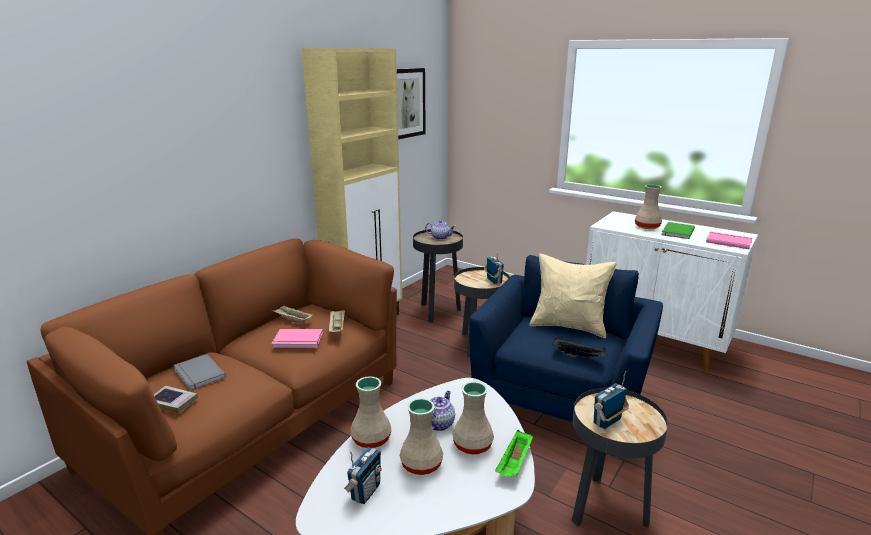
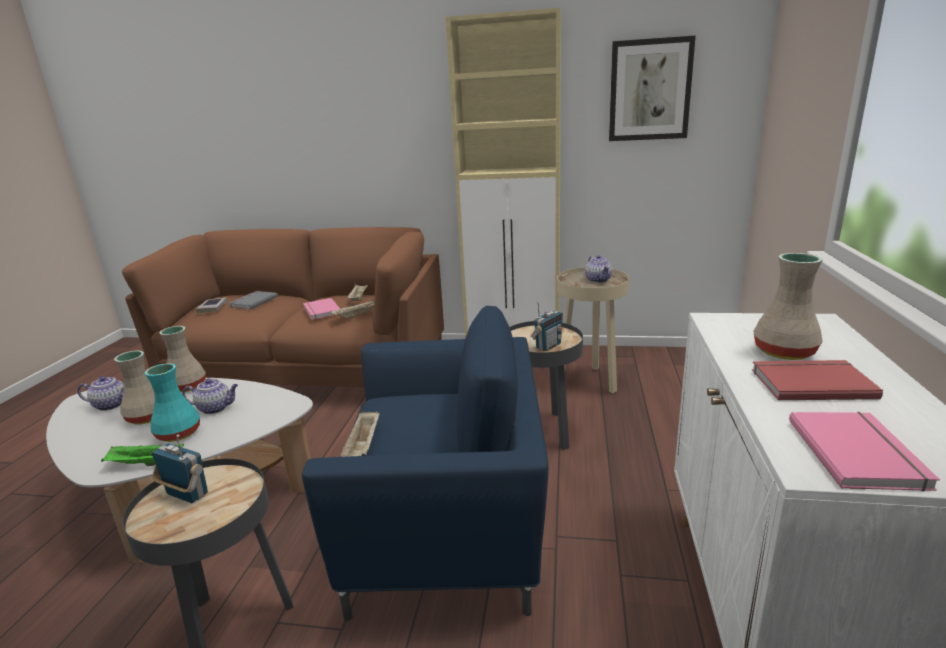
camera: 65 degrees right, 0 degrees up
radio [344,447,382,504] -> teapot [77,376,124,411]
black side table [413,229,463,323] -> beige side table [557,267,629,393]
beige vase [452,381,494,455] -> turquoise vase [145,363,200,442]
beige pillow [530,253,617,338] -> none
black tray [552,338,606,357] -> beige tray [340,410,380,457]
green book [662,222,695,239] -> red book [752,360,883,400]

